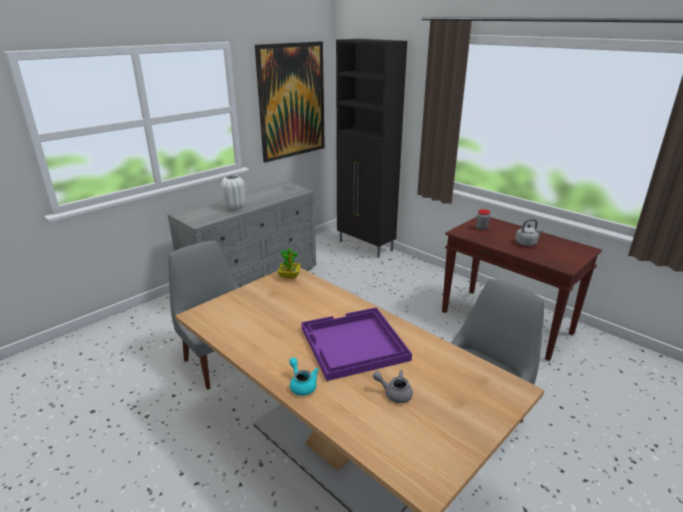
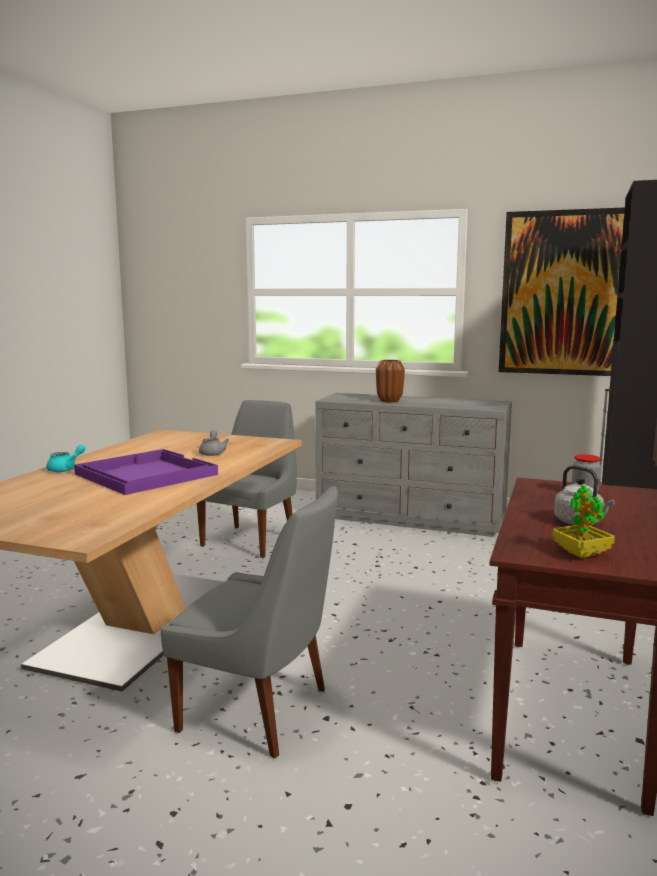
camera: 65 degrees right, 15 degrees down
white vase [221,175,245,210] -> brown vase [376,360,405,403]
potted plant [278,248,301,279] -> potted plant moved to [552,485,615,558]
grey teapot [373,370,413,403] -> grey teapot moved to [199,430,230,456]

